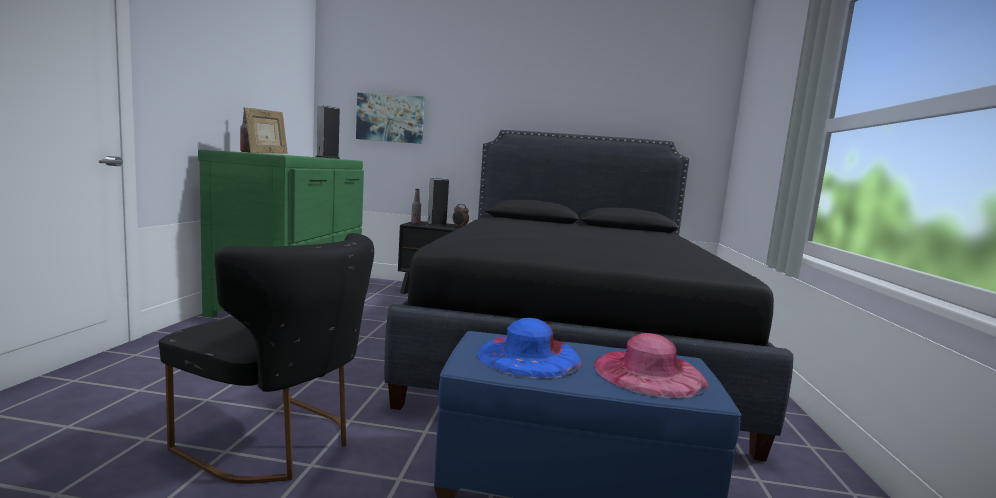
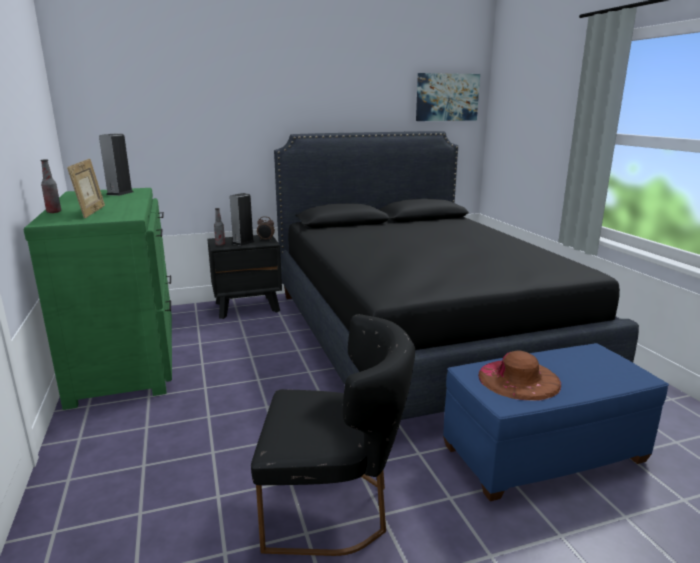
camera: 25 degrees left, 10 degrees up
picture [356,93,425,144] -> picture moved to [416,73,480,121]
blue hat [477,318,583,378] -> brown hat [478,350,562,401]
pink hat [594,333,709,399] -> none

